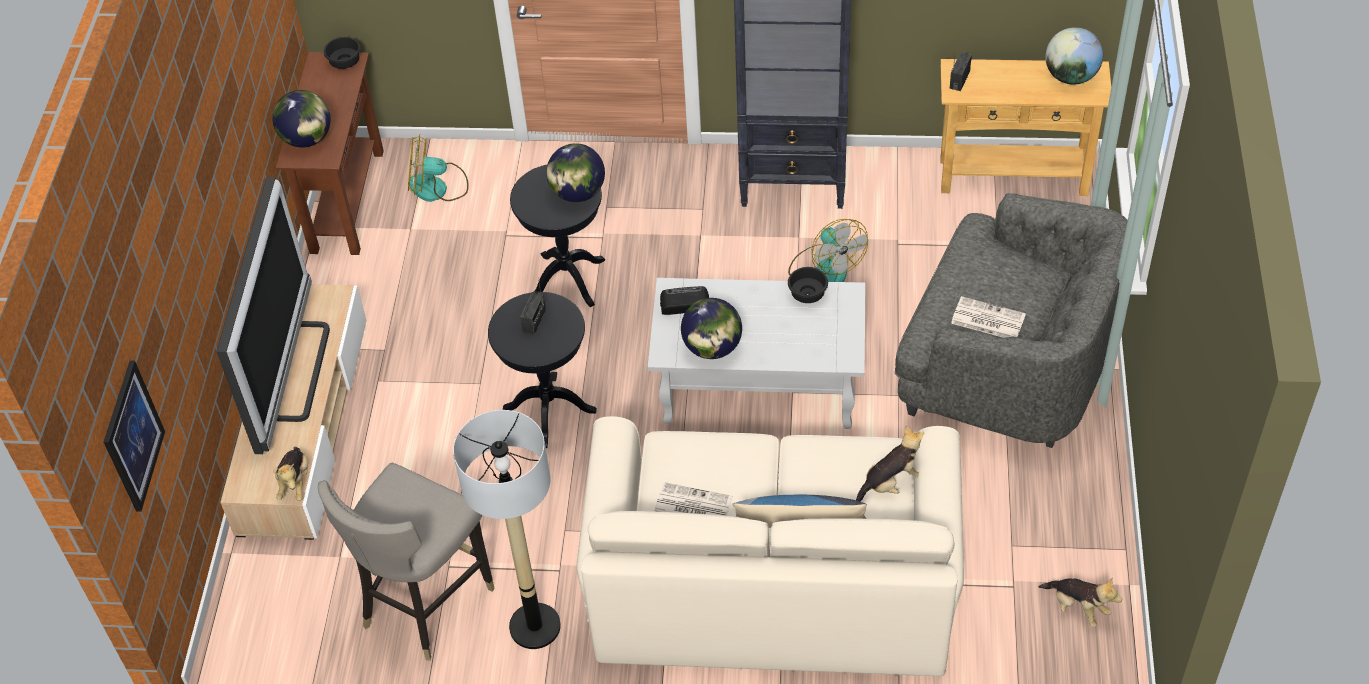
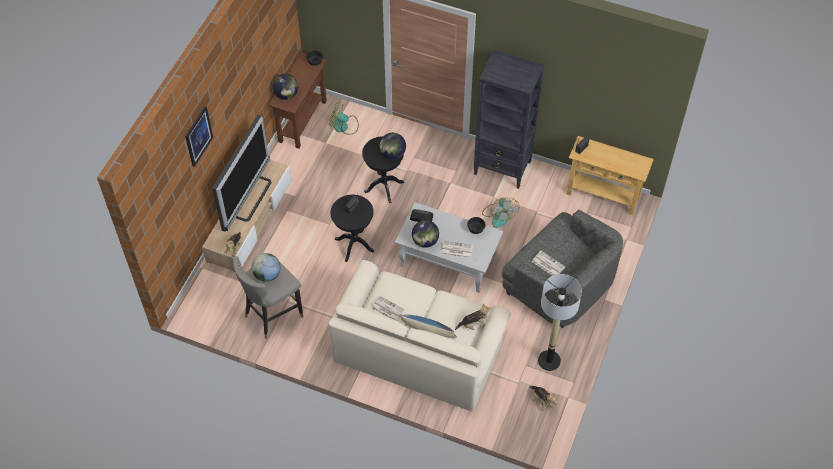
camera: 15 degrees right, 5 degrees up
picture [104,360,165,512] -> picture moved to [185,106,213,167]
floor lamp [453,410,561,649] -> floor lamp moved to [538,274,582,371]
globe [1045,27,1103,85] -> globe moved to [252,253,280,282]
none -> newspaper [441,241,473,259]

